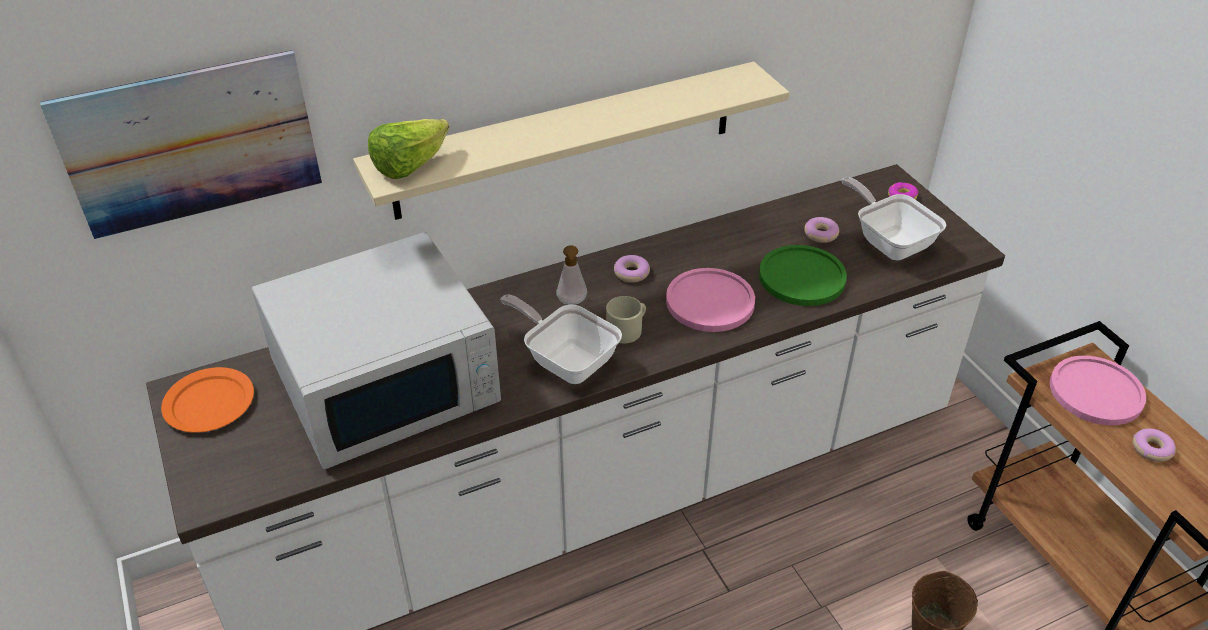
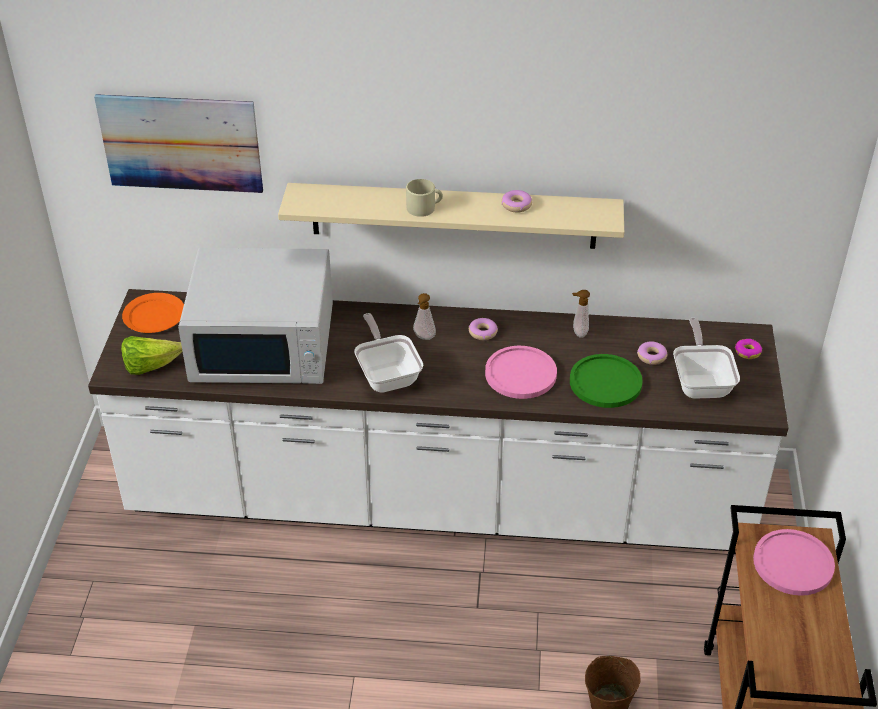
camera: 30 degrees right, 0 degrees up
lettuce [368,119,449,179] -> lettuce moved to [121,336,183,375]
beige mug [606,296,646,343] -> beige mug moved to [406,179,443,217]
donut [1133,428,1176,462] -> donut moved to [502,190,532,213]
none -> soap dispenser [572,290,590,338]

